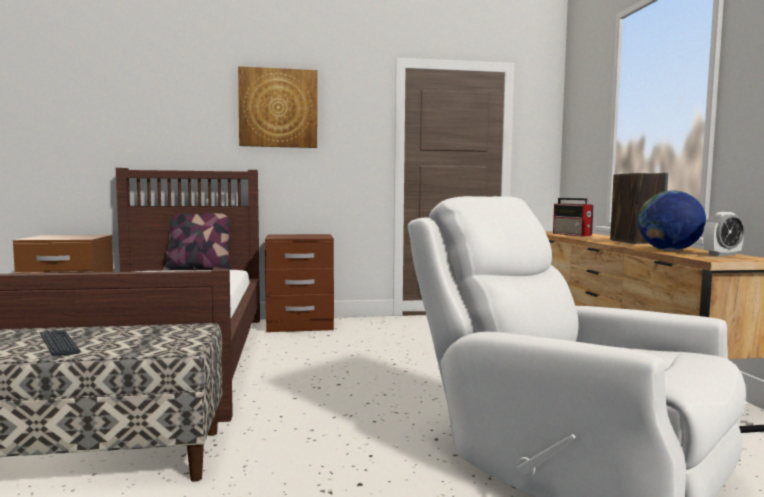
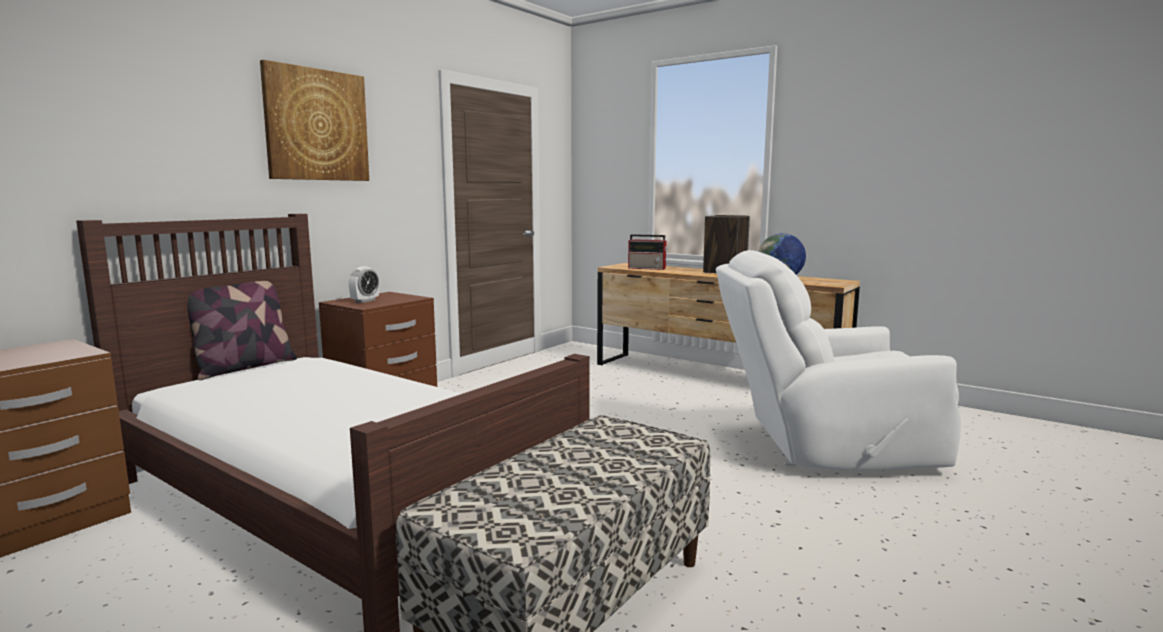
camera: 45 degrees left, 5 degrees up
keyboard [40,330,80,356] -> none
alarm clock [703,212,745,256] -> alarm clock moved to [349,266,379,303]

